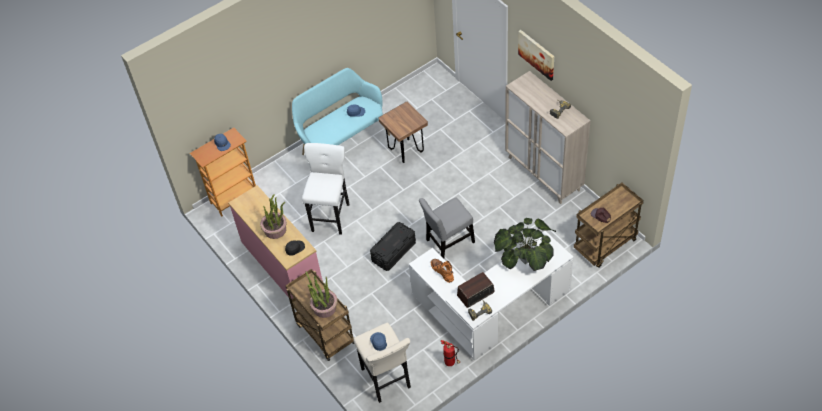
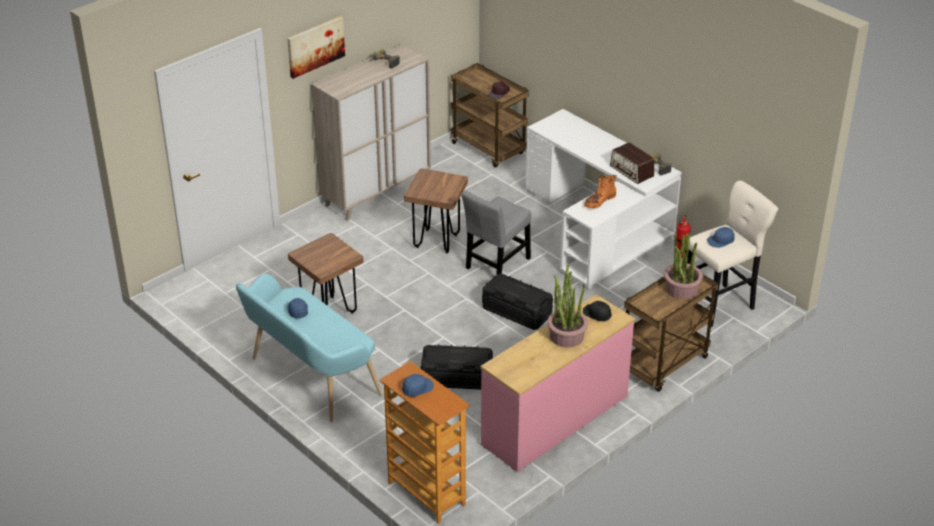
camera: 100 degrees left, 15 degrees down
white stool [302,143,350,235] -> black storage box [420,344,493,390]
grey chair [419,198,475,259] -> grey chair turned 75 degrees clockwise [461,191,531,275]
potted plant [494,218,556,271] -> none
none -> brown stool [404,168,468,254]

